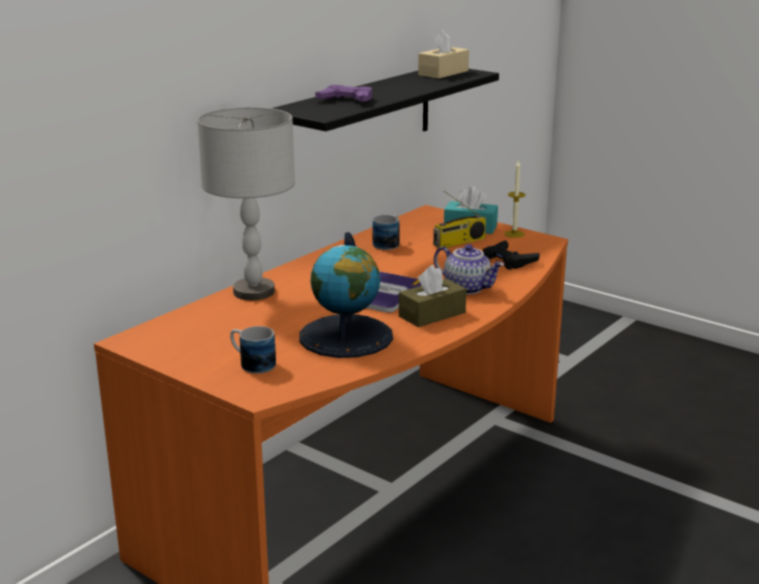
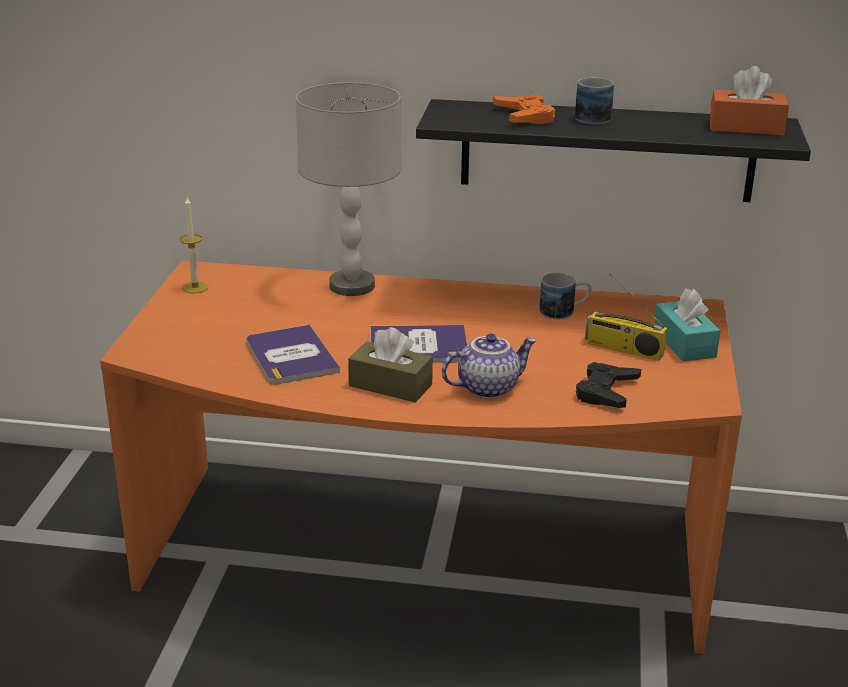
camera: 60 degrees right, 5 degrees up
mug [230,326,276,374] -> mug moved to [575,77,614,124]
globe [299,232,393,358] -> book [246,324,340,384]
purple game controller [315,85,372,102] -> orange game controller [493,95,555,124]
beige tissue box [418,30,469,79] -> orange tissue box [710,66,789,135]
teapot [434,244,504,294] -> teapot turned 120 degrees counterclockwise [442,334,537,399]
candle [504,160,525,238] -> candle moved to [180,197,208,293]

